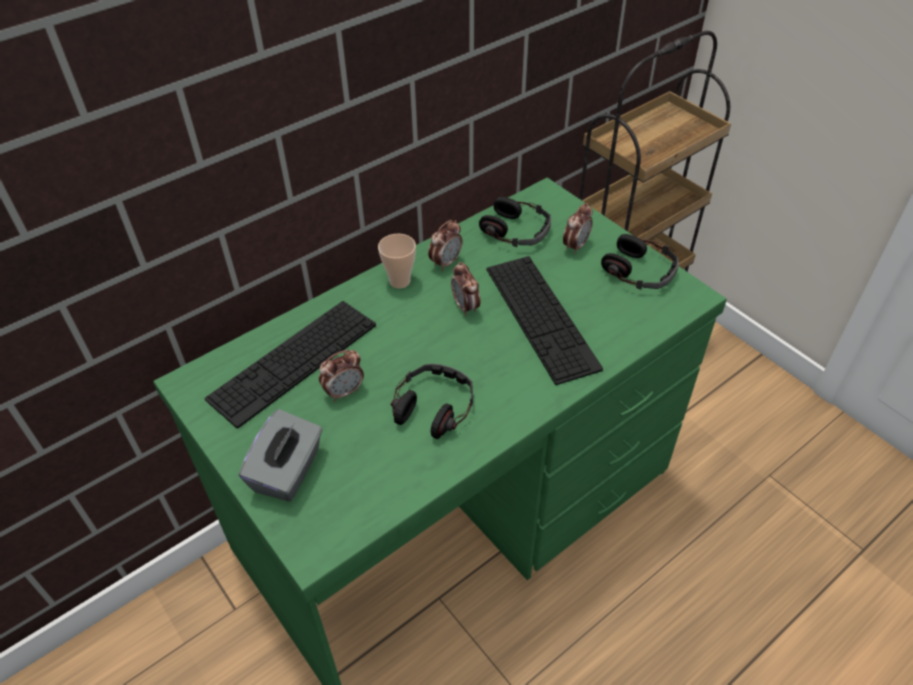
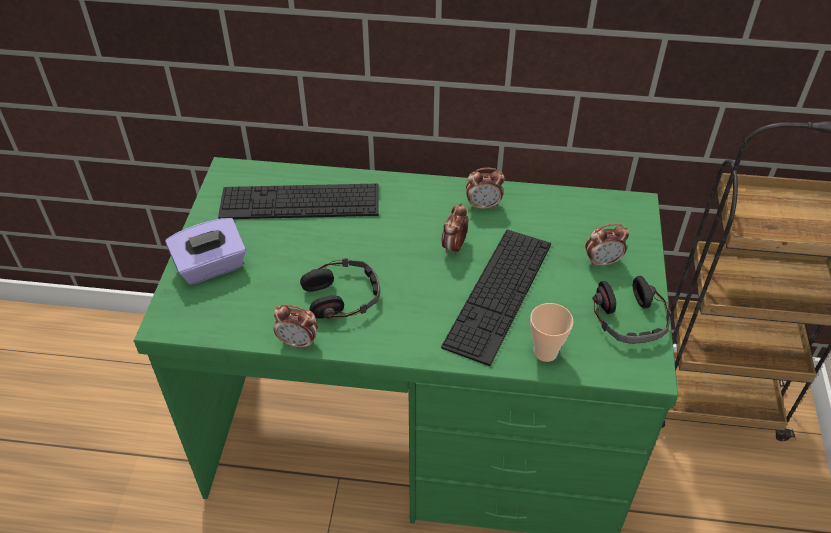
camera: 45 degrees right, 0 degrees up
grey tissue box [239,409,322,502] -> purple tissue box [165,218,246,285]
alarm clock [319,350,364,402] -> alarm clock moved to [274,304,318,350]
cup [378,234,416,289] -> cup moved to [530,303,573,362]
headphones [479,197,551,247] -> none

